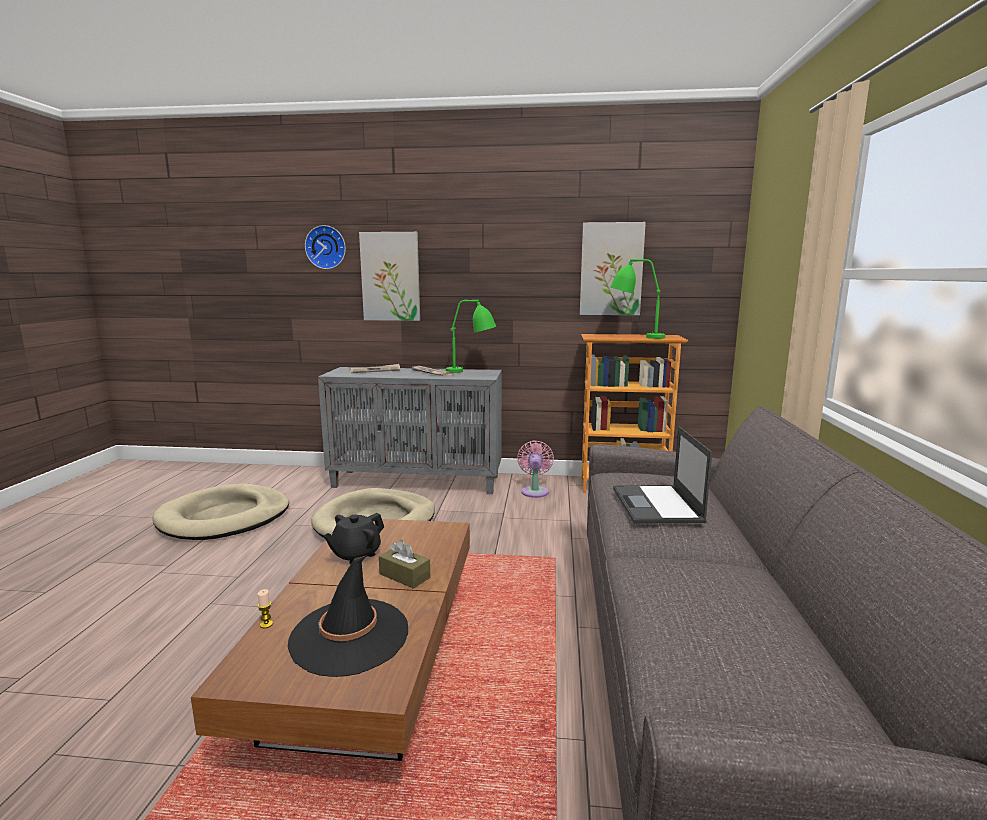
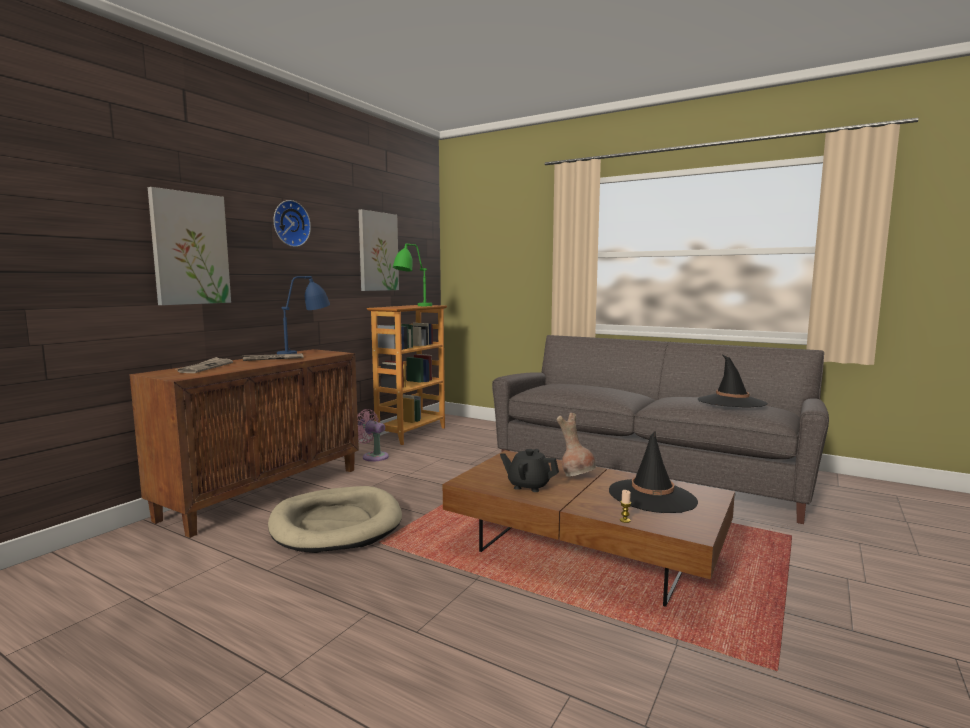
camera: 65 degrees left, 5 degrees down
beige dog bed [152,484,289,540] -> none
wall clock [305,225,346,269] -> wall clock moved to [273,200,311,247]
grey cabinet [318,367,502,494] -> brown cabinet [129,349,359,538]
black teapot [324,513,384,564] -> black teapot turned 135 degrees clockwise [500,449,559,492]
brown tissue box [379,540,431,589] -> brown vase [557,413,596,477]
green table lamp [446,300,496,373] -> blue table lamp [277,276,330,354]
laptop [613,426,712,524] -> none
none -> black hat [698,355,768,407]

